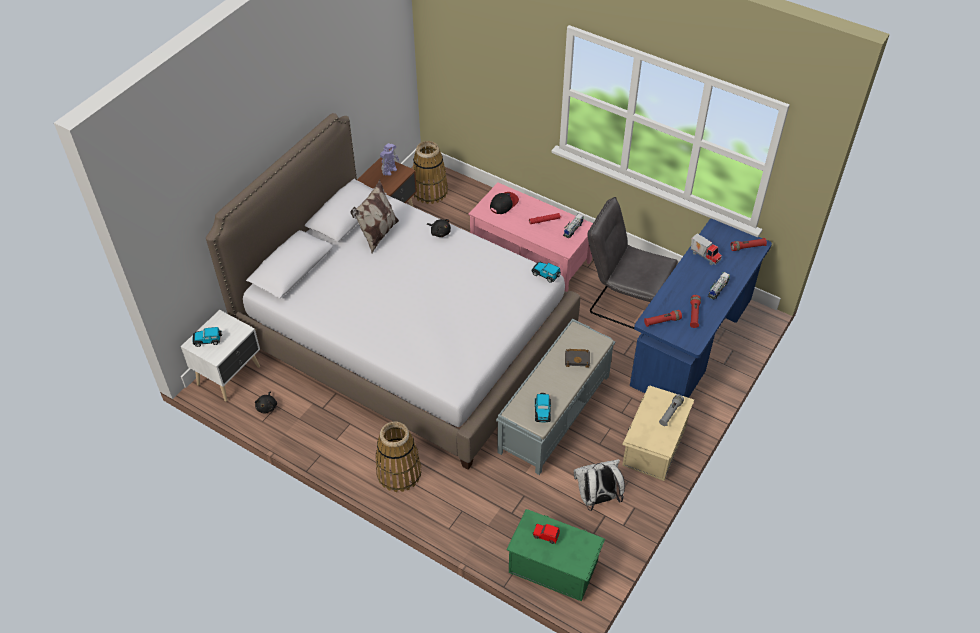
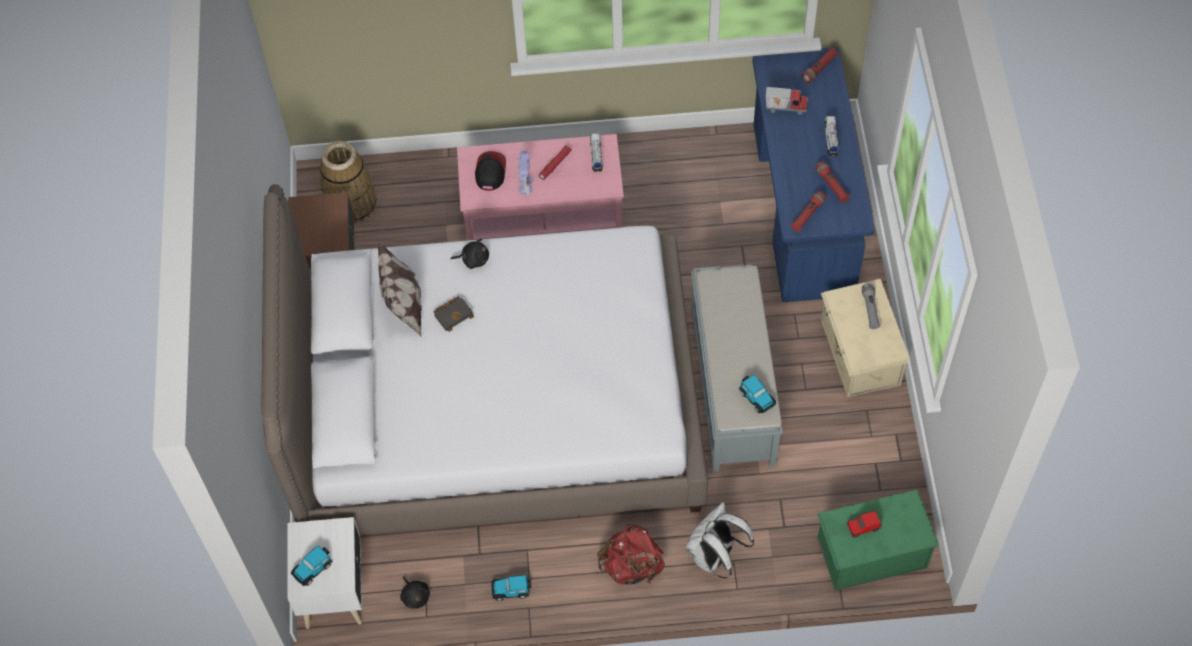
camera: 35 degrees left, 10 degrees up
basket [376,421,421,492] -> red backpack [597,524,665,584]
toy robot [380,143,399,176] -> toy robot moved to [518,151,534,197]
toy car [531,262,561,283] -> toy car moved to [491,575,531,601]
black book [565,349,590,368] -> black book moved to [434,297,474,332]
white backpack [574,459,625,511] -> white backpack moved to [686,502,754,578]
grey chair [587,197,678,329] -> none

